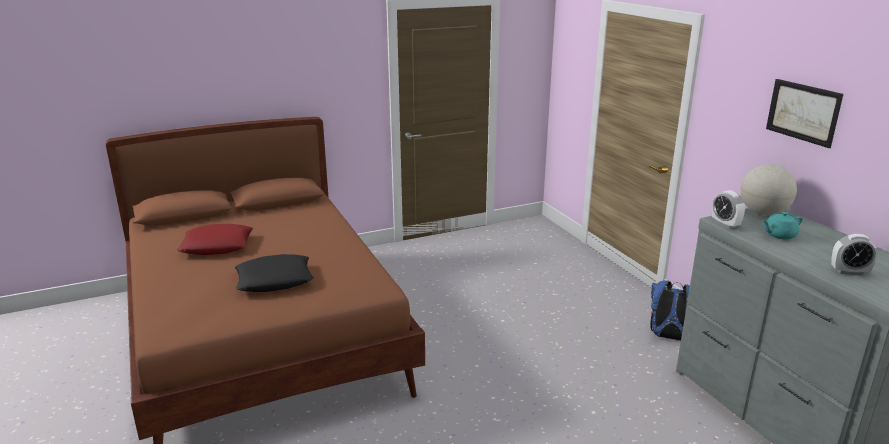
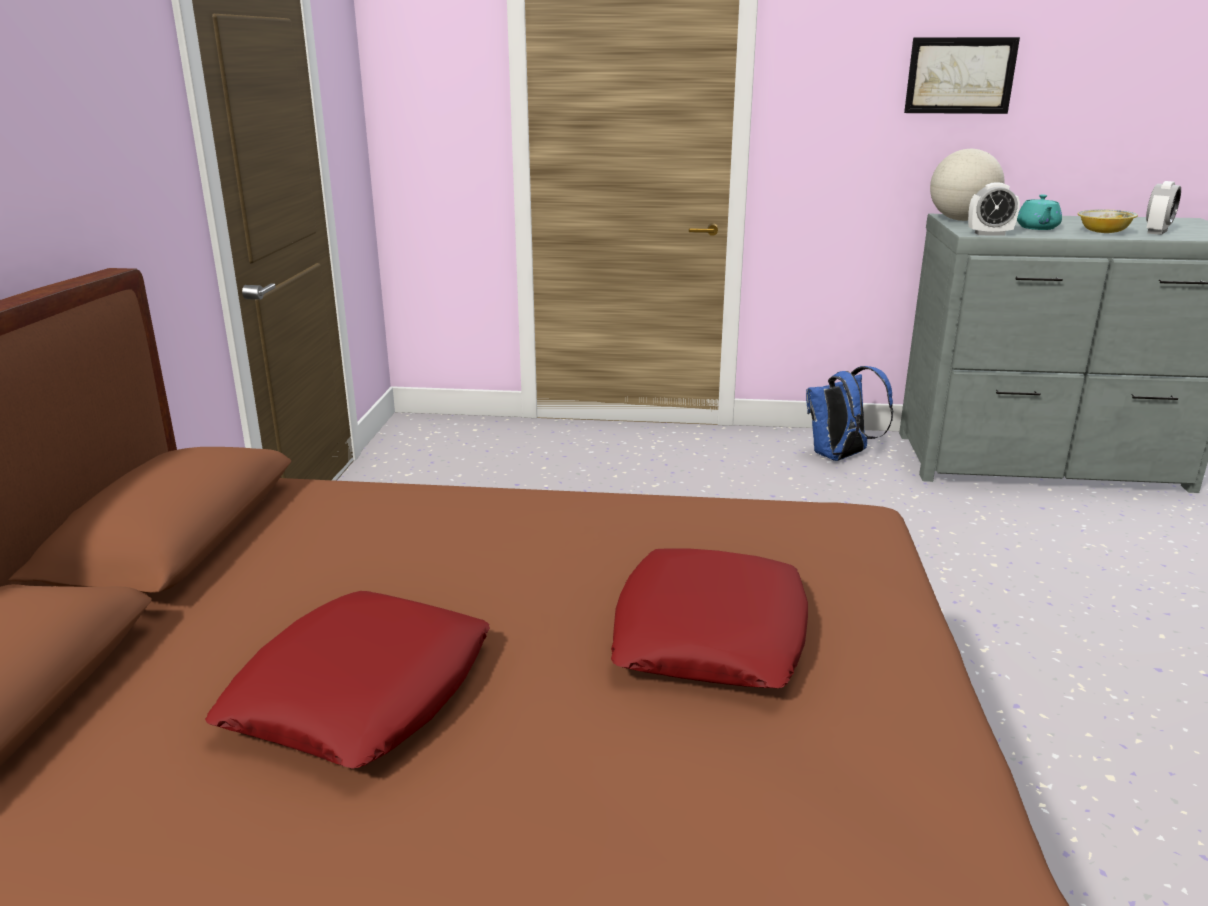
camera: 60 degrees left, 0 degrees up
black pillow [235,254,314,292] -> red pillow [611,548,808,688]
none -> bowl [1078,209,1138,233]

